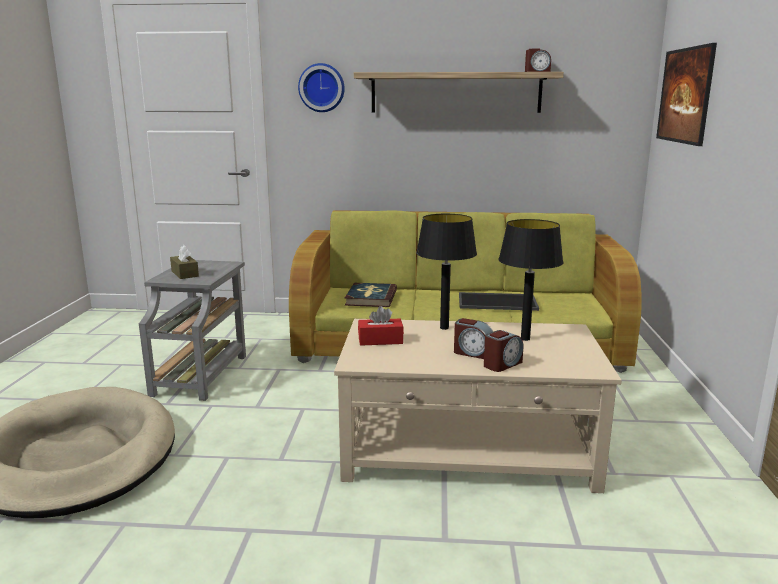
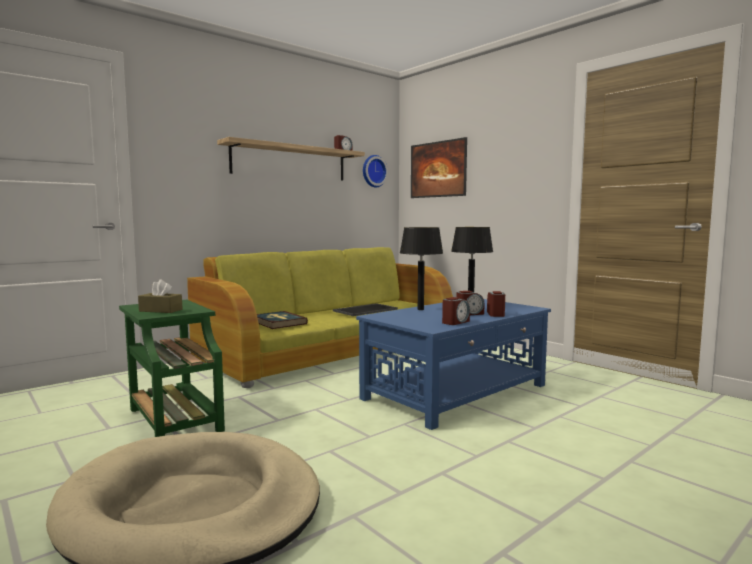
camera: 45 degrees left, 10 degrees down
grey side table [139,260,246,401] -> green side table [119,300,225,437]
wall clock [298,63,345,112] -> wall clock moved to [363,155,388,187]
beige coffee table [334,319,622,493] -> blue coffee table [356,299,551,430]
red tissue box [358,306,404,346] -> none
none -> alarm clock [442,297,470,325]

